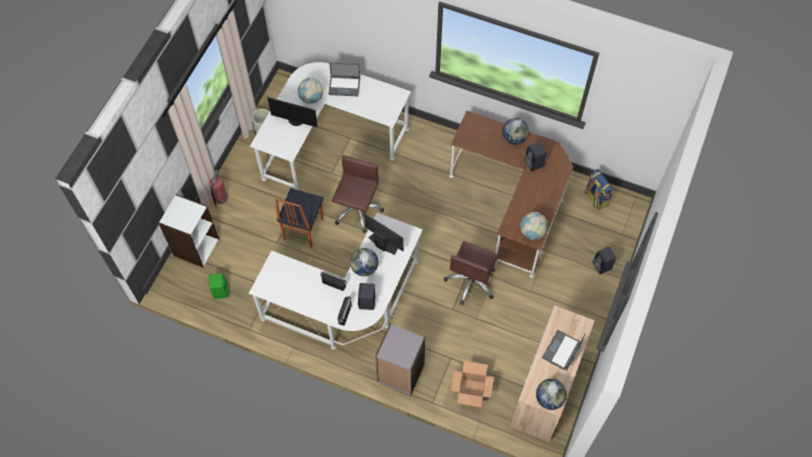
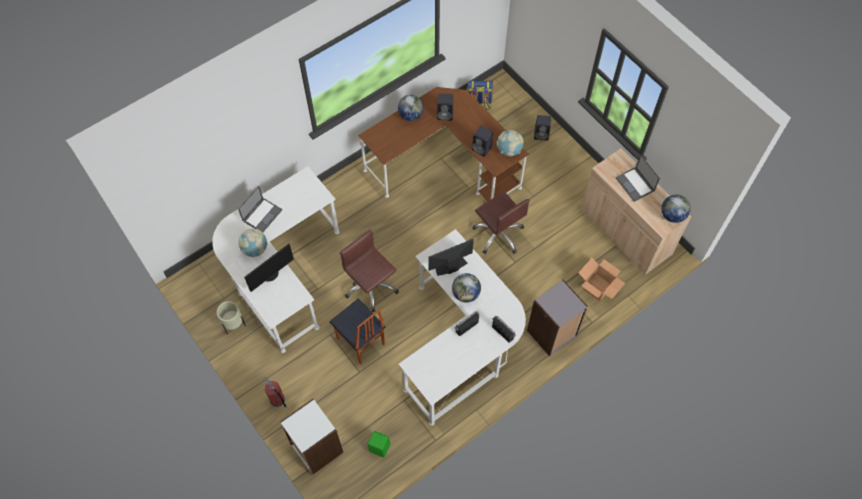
camera: 60 degrees left, 0 degrees up
black speaker [358,283,376,310] -> black speaker moved to [472,126,493,157]

